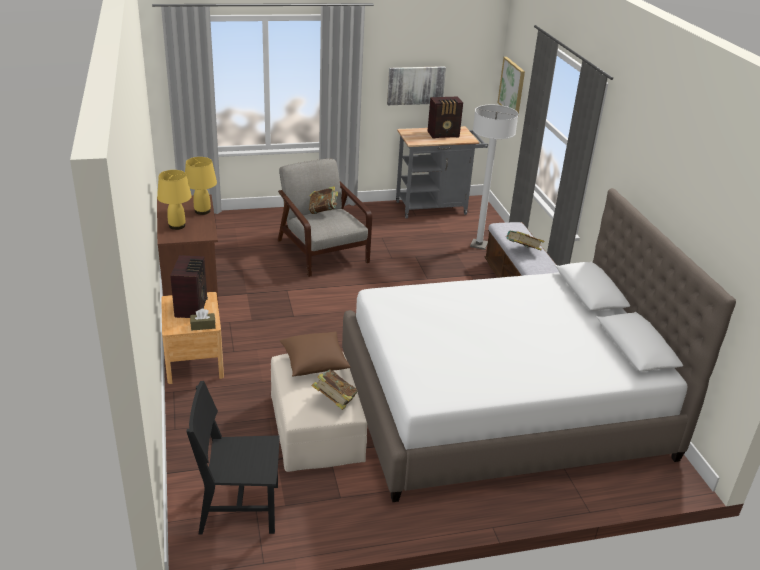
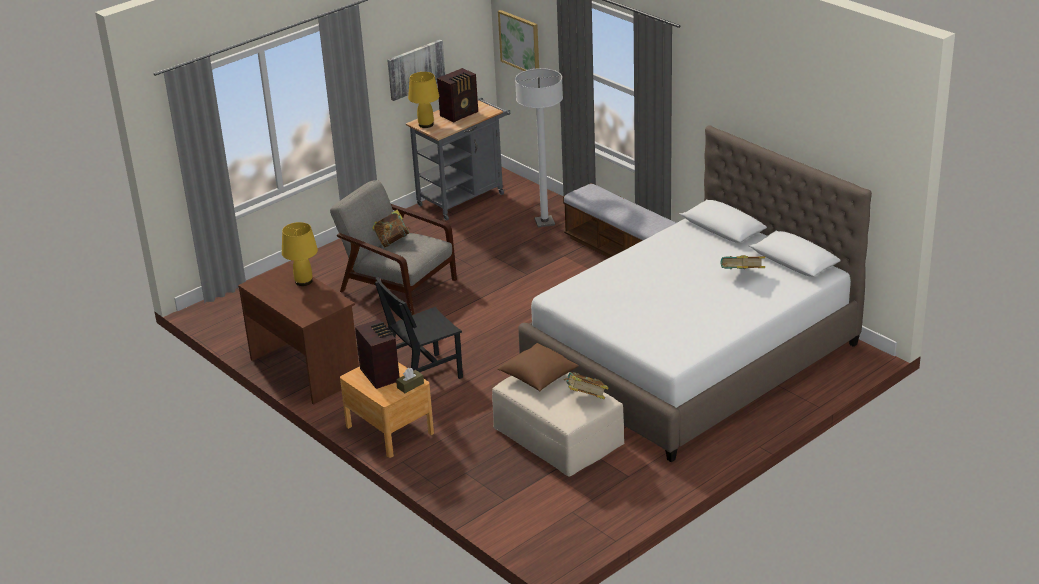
camera: 25 degrees left, 0 degrees up
yellow table lamp [157,170,192,230] -> yellow table lamp moved to [408,72,439,128]
black chair [186,381,280,535] -> black chair moved to [375,277,463,379]
book [505,231,544,250] -> book moved to [720,255,765,269]

